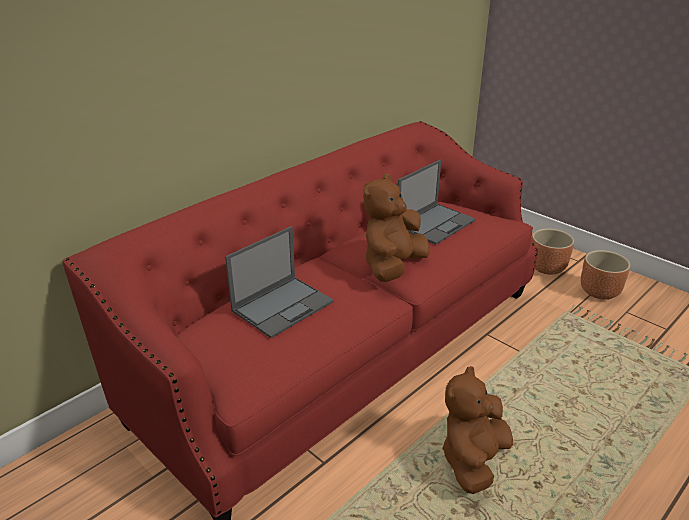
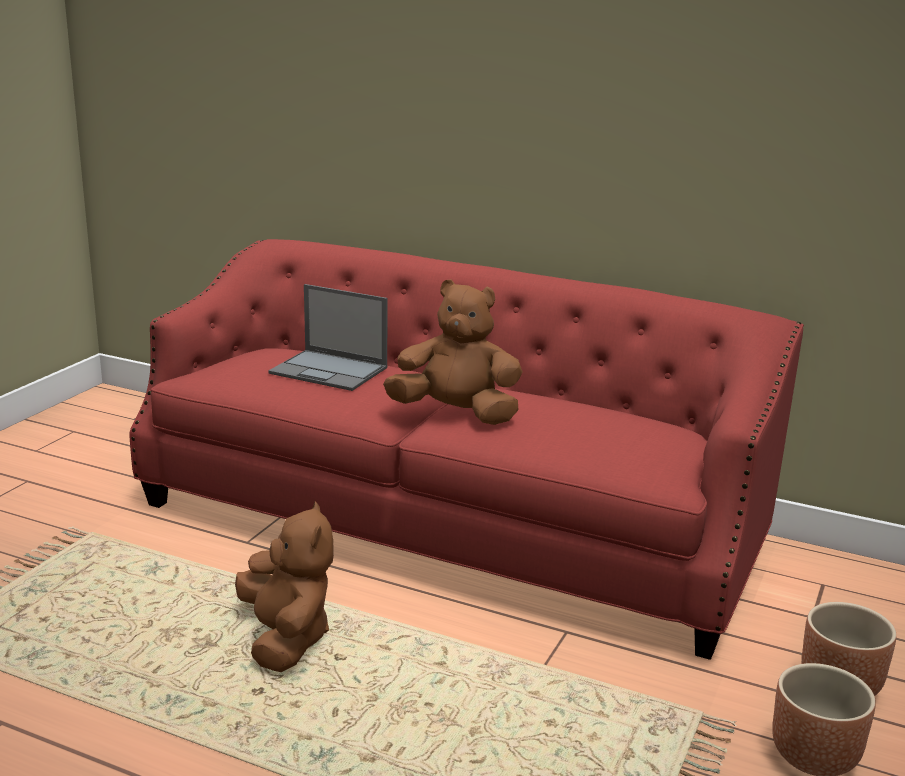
camera: 70 degrees right, 10 degrees down
laptop [398,160,476,245] -> none
brown plush toy [442,366,513,494] -> brown plush toy turned 60 degrees clockwise [235,502,334,672]

